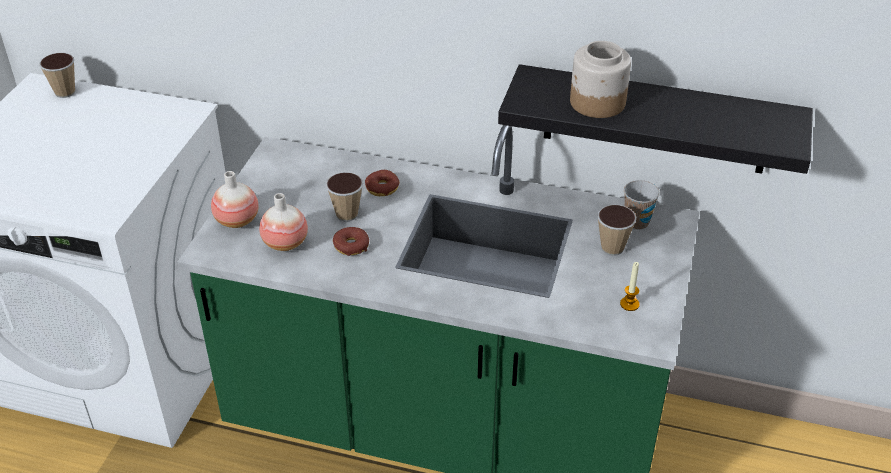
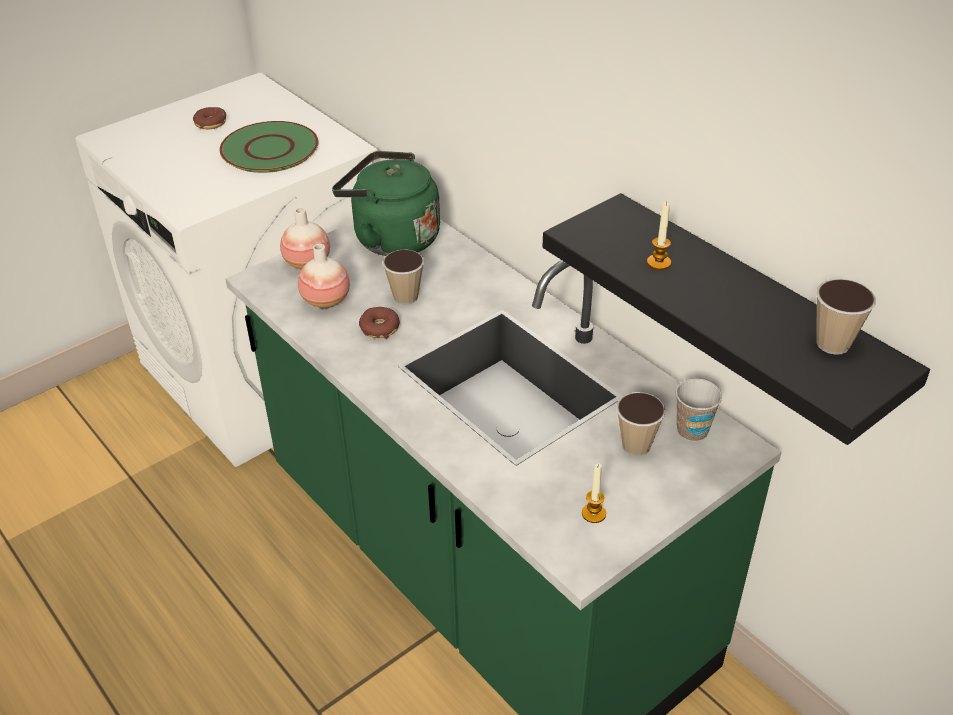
camera: 35 degrees right, 0 degrees up
cup [39,53,75,98] -> cup moved to [816,279,876,355]
donut [365,170,400,196] -> donut moved to [193,107,226,129]
jar [570,41,631,118] -> candle [647,202,671,270]
none -> green plate [219,121,318,173]
none -> green kettle [332,151,440,256]

